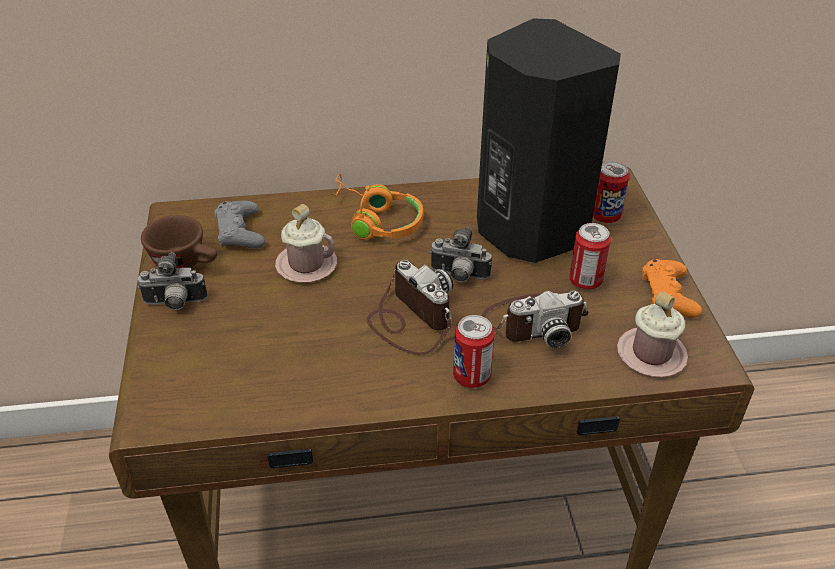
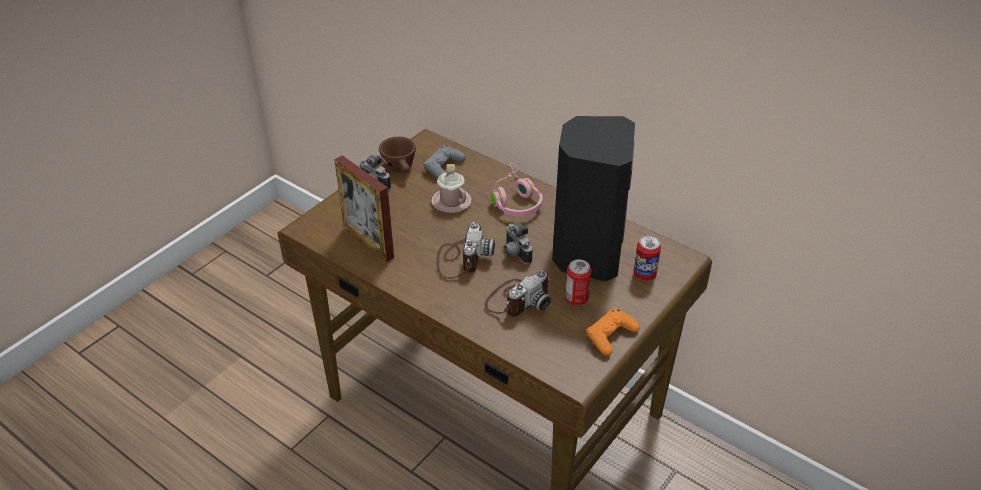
camera: 45 degrees right, 0 degrees up
orange headphones [333,173,423,240] -> pink headphones [491,162,543,217]
can [453,315,495,388] -> none
camera [482,291,589,348] -> camera turned 75 degrees counterclockwise [485,270,551,317]
pink mug [617,292,688,377] -> none
none -> picture frame [334,155,394,262]

